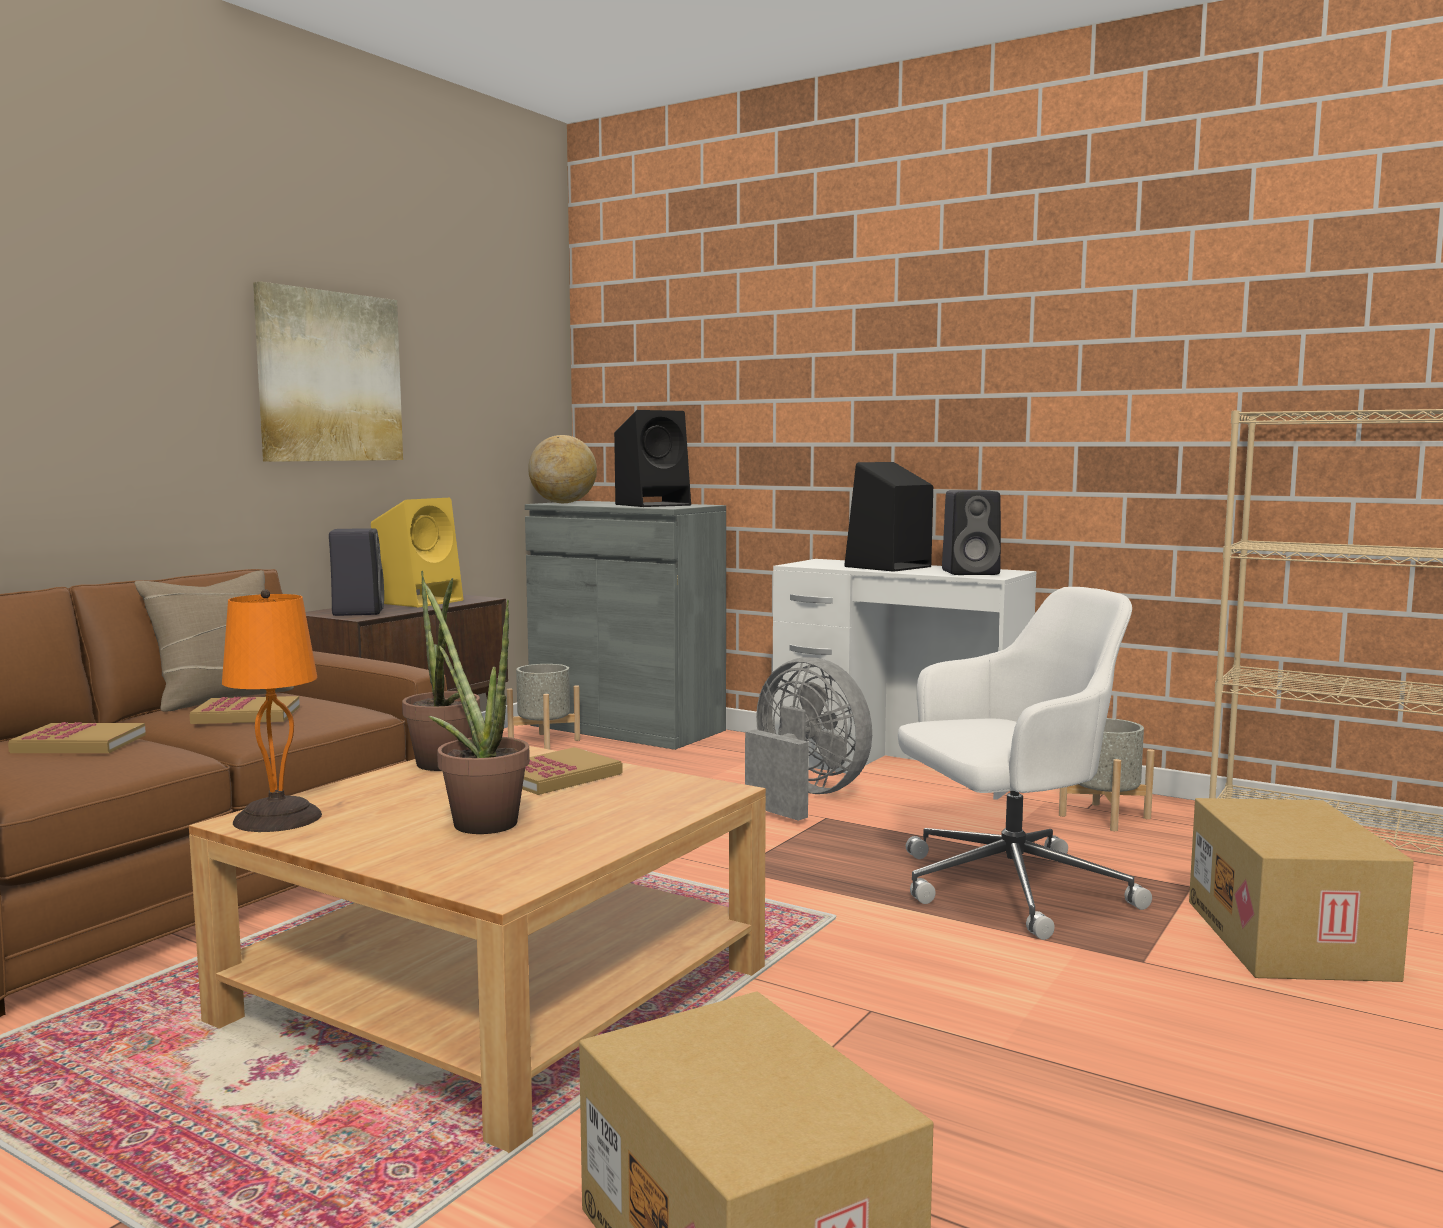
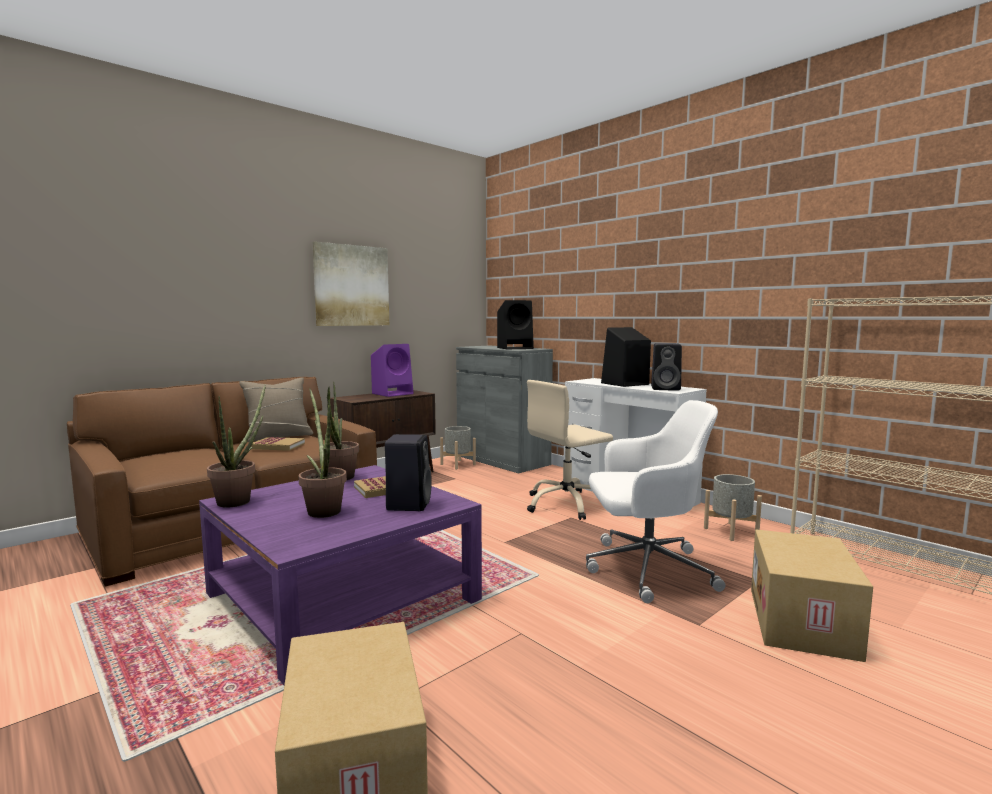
camera: 15 degrees right, 0 degrees up
book [8,722,146,753] -> none
beige coffee table [189,746,766,1153] -> purple coffee table [199,465,482,685]
orange table lamp [222,589,322,832] -> potted plant [207,385,265,508]
black speaker [329,528,384,616] -> black speaker moved to [385,434,432,511]
yellow speaker [371,498,463,607] -> purple speaker [371,344,414,397]
globe [528,435,597,503] -> none
grey fan [745,657,872,821] -> beige office chair [527,380,613,520]

